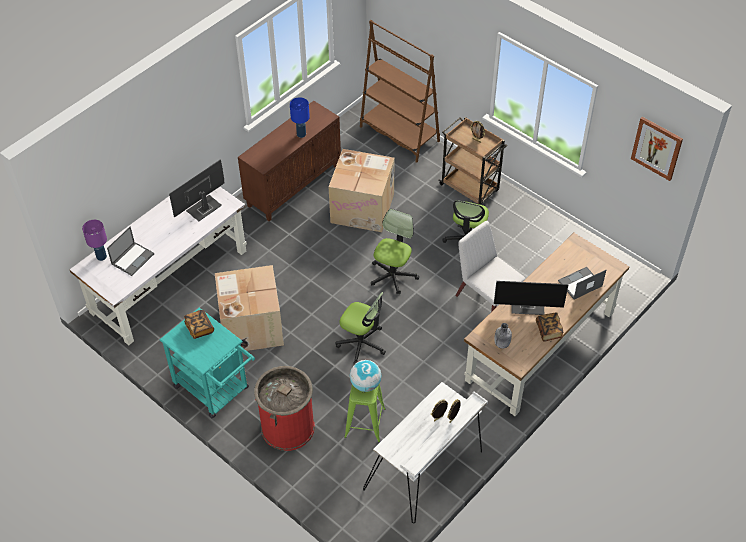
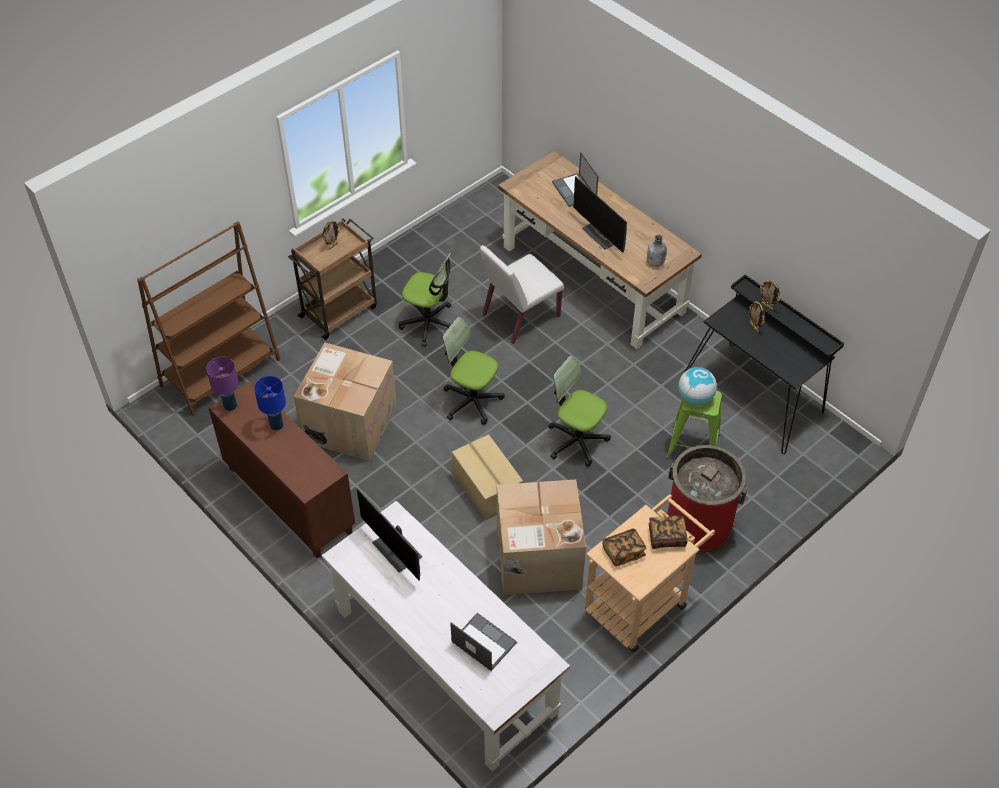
camera: 85 degrees left, 0 degrees up
purple table lamp [82,220,107,261] -> purple table lamp moved to [206,357,239,411]
turquoise cart [159,307,255,418] -> beige cart [585,494,715,652]
office chair [336,292,386,364] -> office chair turned 90 degrees counterclockwise [548,356,611,466]
white desk [363,382,488,523] -> black desk [685,275,844,455]
monitor [494,281,568,315] -> monitor turned 135 degrees clockwise [573,176,627,253]
book [536,312,563,341] -> book moved to [649,516,687,549]
picture [631,117,683,181] -> none
none -> cardboard box [452,434,523,520]

